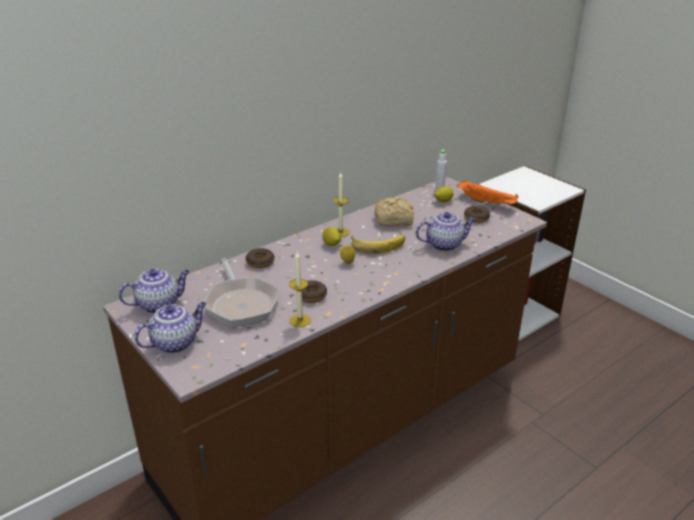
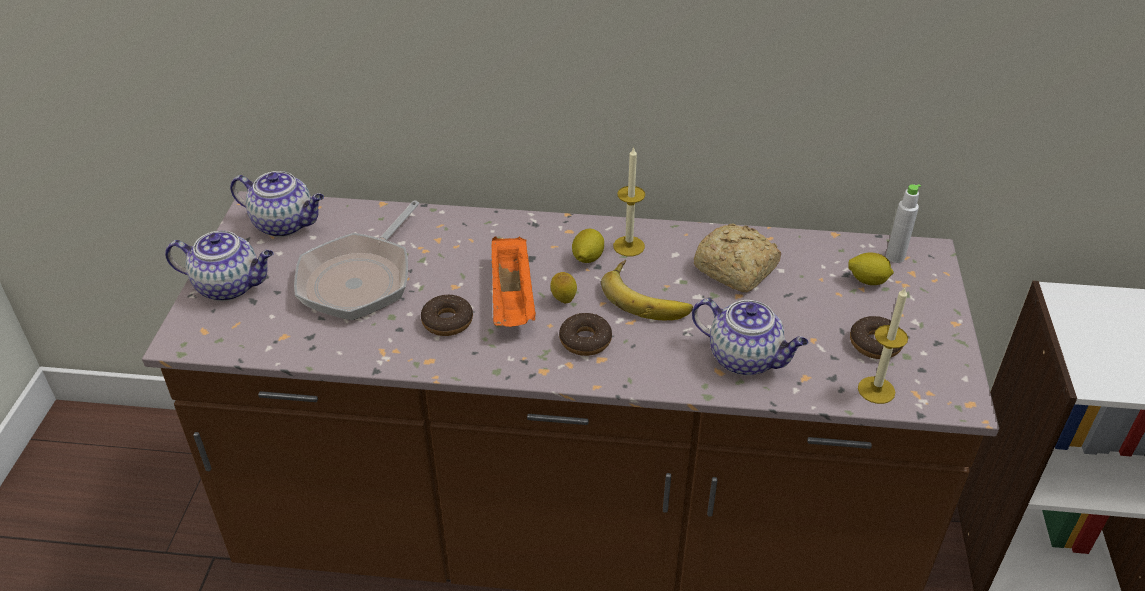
camera: 45 degrees right, 10 degrees up
donut [246,248,274,268] -> donut moved to [559,313,612,356]
candle [289,252,311,327] -> candle moved to [858,287,908,404]
orange tray [456,181,518,204] -> orange tray moved to [491,236,536,327]

